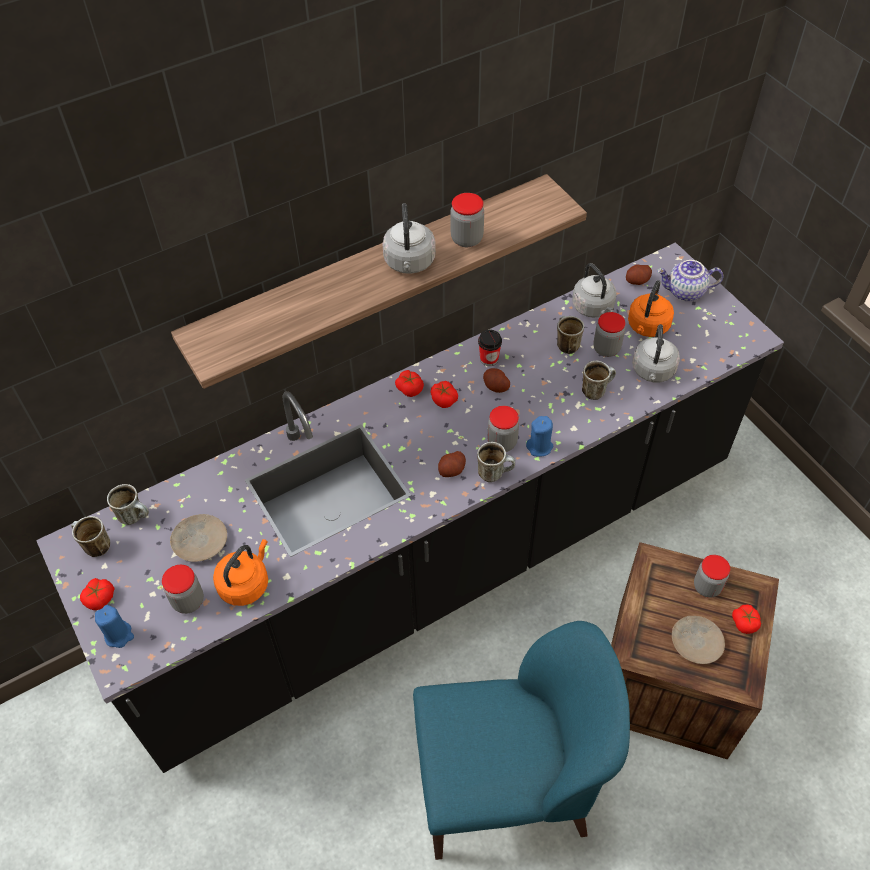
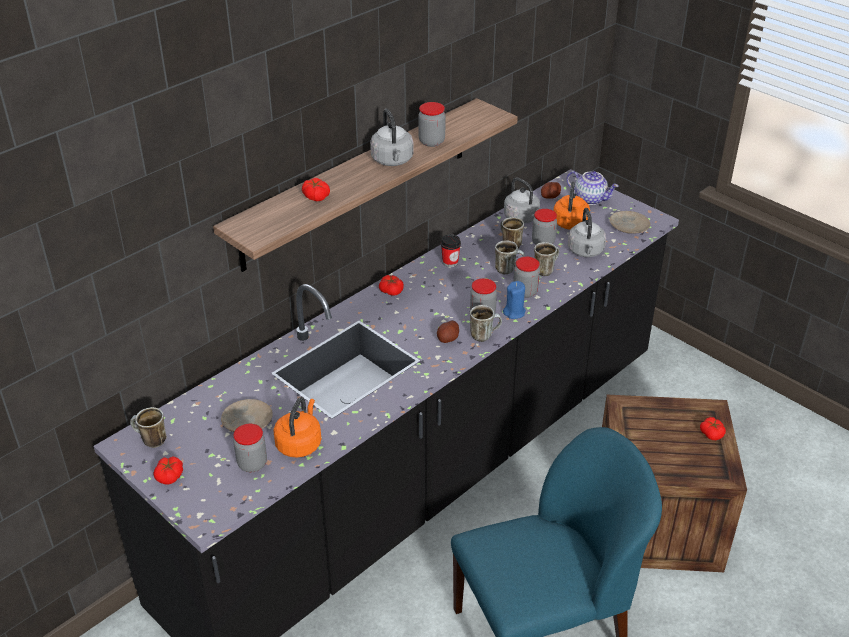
camera: 15 degrees left, 15 degrees down
blue candle [95,605,134,648] -> none
mug [107,484,149,525] -> mug moved to [495,240,525,274]
tomato [430,381,458,408] -> tomato moved to [302,178,330,201]
potato [483,368,510,393] -> none
teapot [657,260,723,301] -> teapot turned 135 degrees counterclockwise [567,171,619,205]
beige plate [672,616,725,664] -> beige plate moved to [609,211,650,234]
jar [694,555,730,598] -> jar moved to [513,257,540,298]

